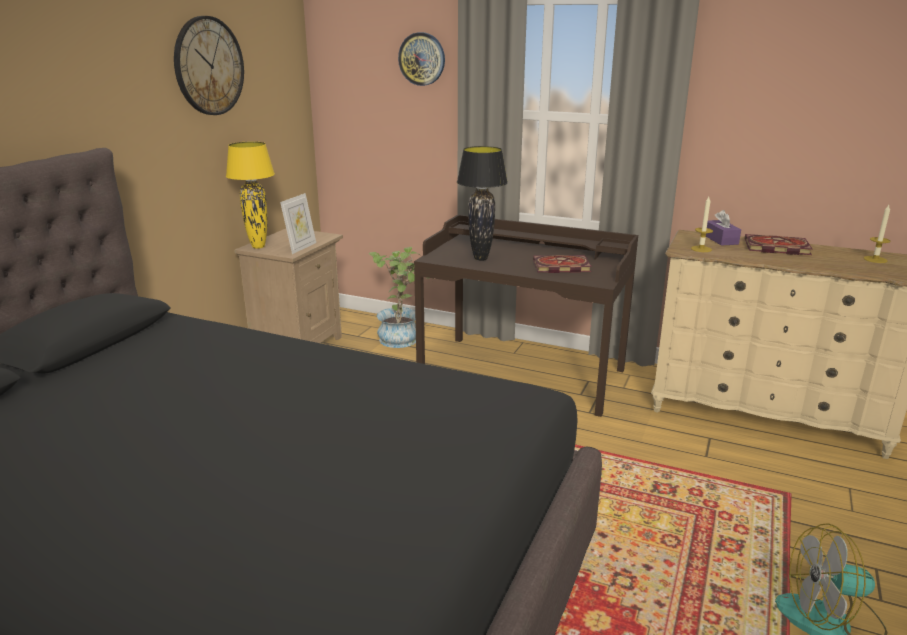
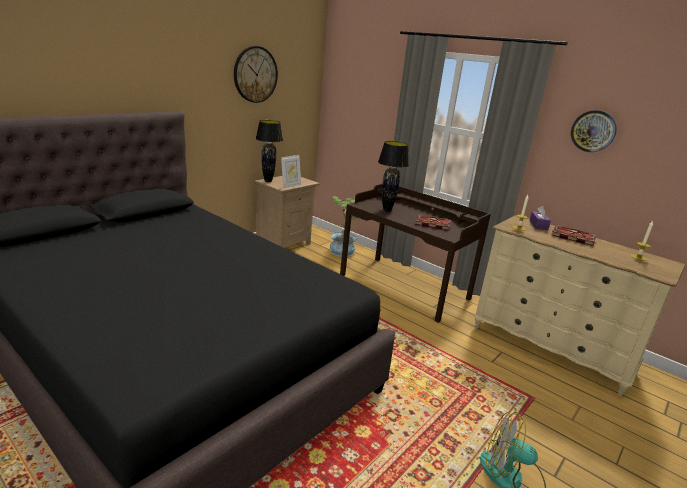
camera: 15 degrees right, 0 degrees up
yellow table lamp [226,141,275,249] -> black table lamp [256,120,283,182]
wall clock [398,32,445,86] -> wall clock moved to [571,110,617,152]

